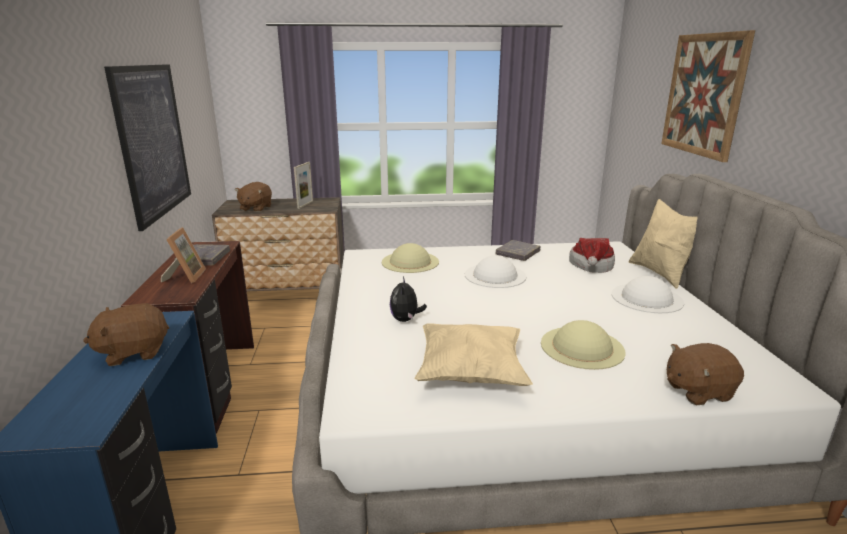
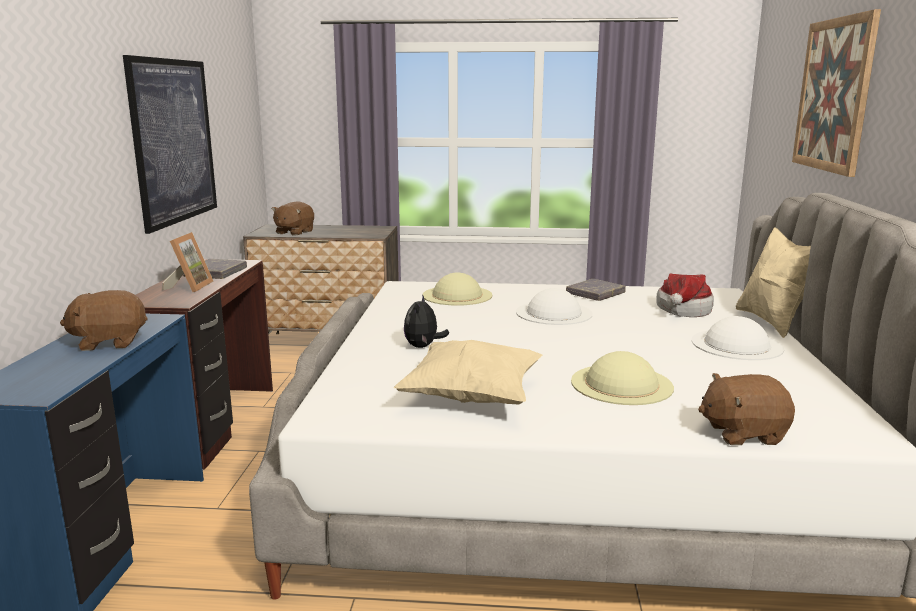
camera: 10 degrees right, 5 degrees down
picture frame [294,162,313,209] -> none

